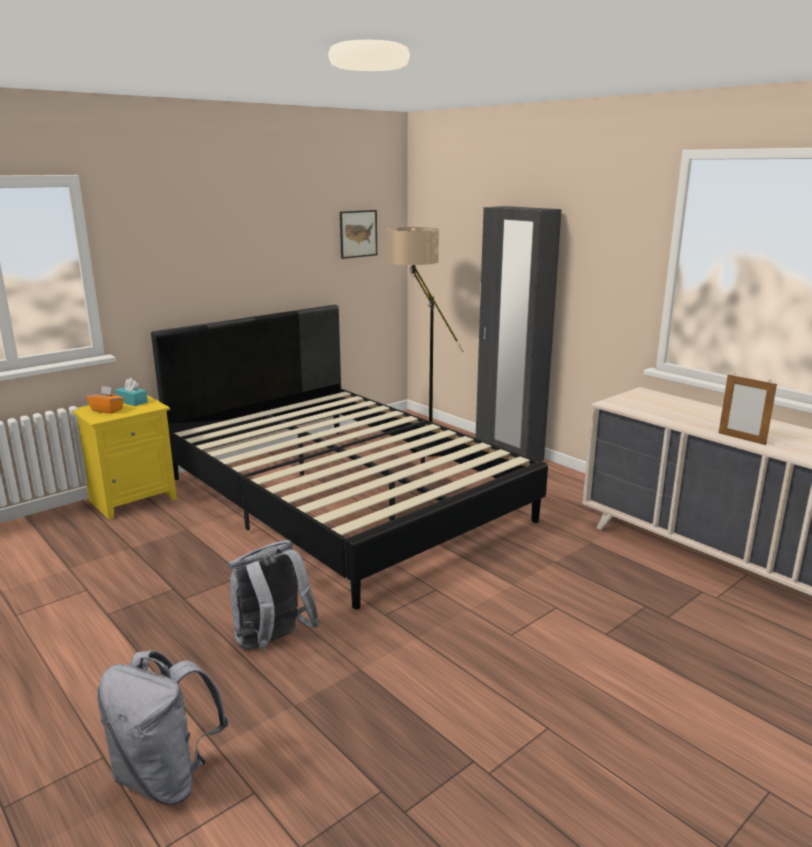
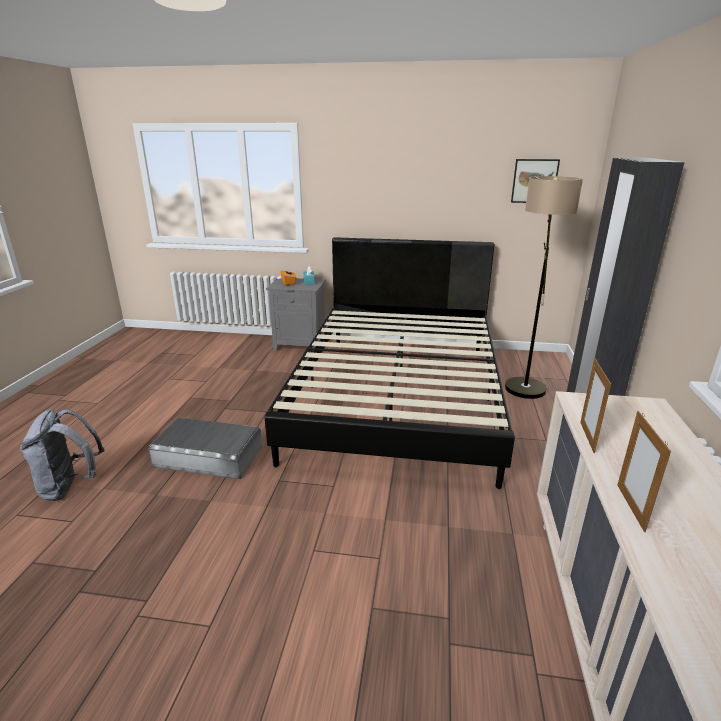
camera: 50 degrees right, 5 degrees up
yellow nightstand [73,395,177,520] -> grey nightstand [266,278,326,351]
grey backpack [228,540,320,650] -> grey storage box [149,418,263,479]
none -> picture frame [580,358,611,453]

